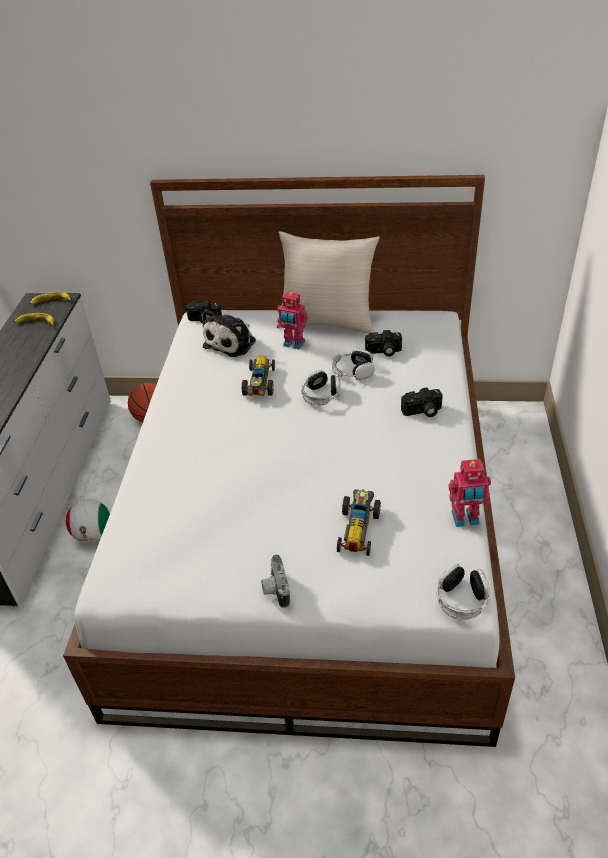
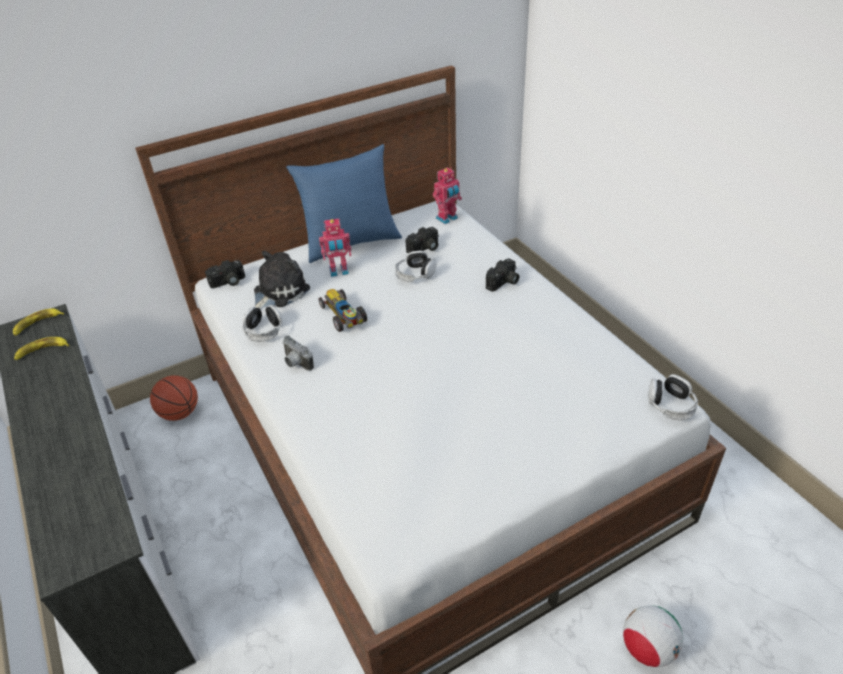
camera: 35 degrees left, 0 degrees up
football [66,499,110,542] -> football moved to [623,605,683,667]
plush toy [203,309,256,357] -> plush toy turned 135 degrees counterclockwise [254,251,310,309]
camera [261,555,290,608] -> camera moved to [283,335,314,371]
beige pillow [278,231,380,333] -> blue pillow [286,144,402,263]
headphones [301,370,341,406] -> headphones moved to [242,305,283,342]
toy car [337,489,381,556] -> none
toy robot [448,459,491,527] -> toy robot moved to [433,167,462,224]

